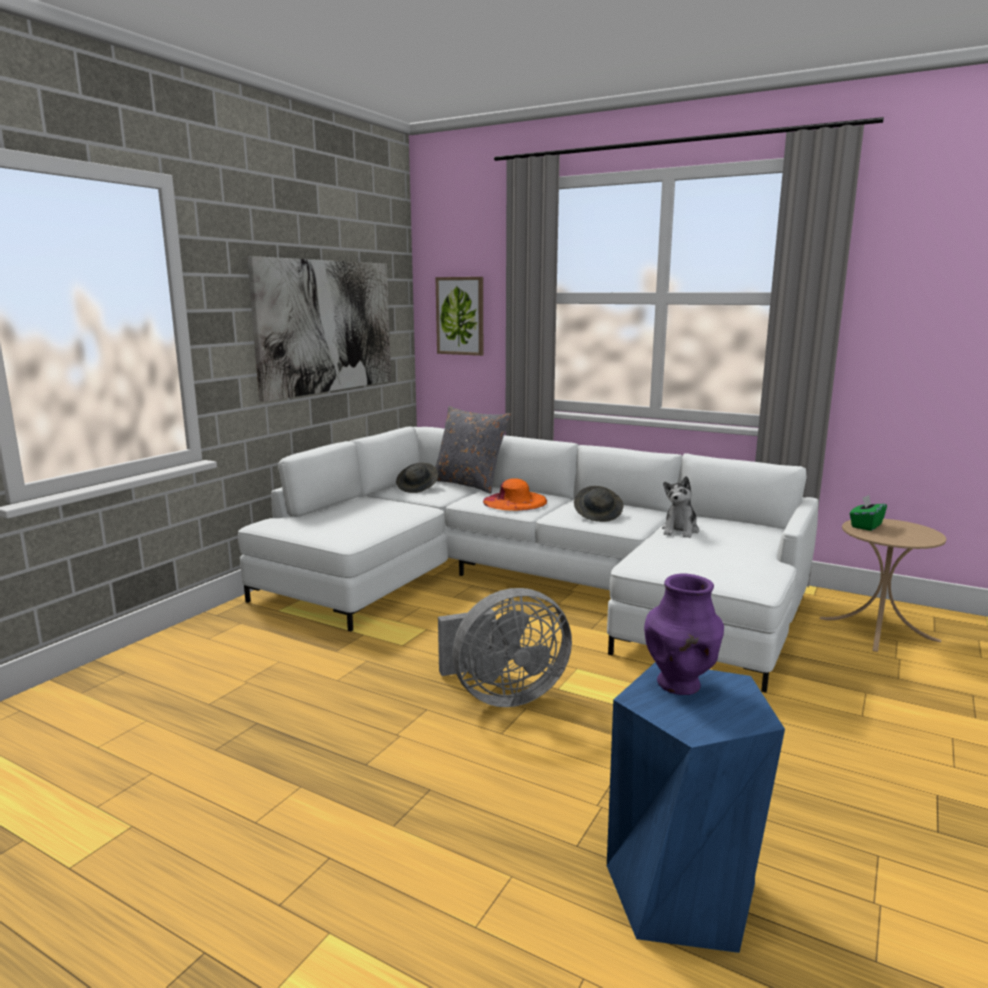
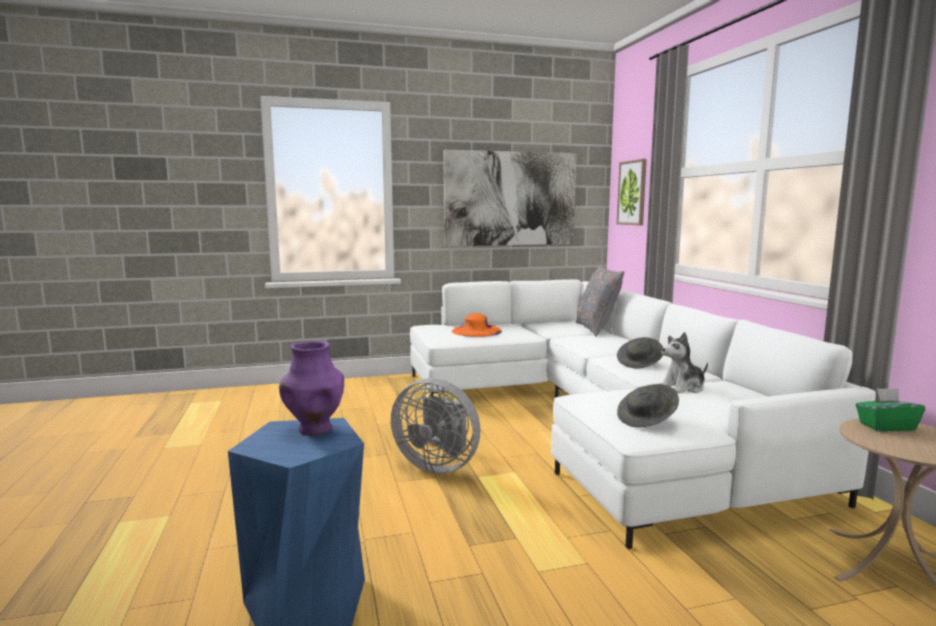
camera: 45 degrees right, 5 degrees down
grey hat [396,463,438,493] -> grey hat moved to [617,384,679,427]
orange hat [483,478,547,511] -> orange hat moved to [452,313,502,337]

